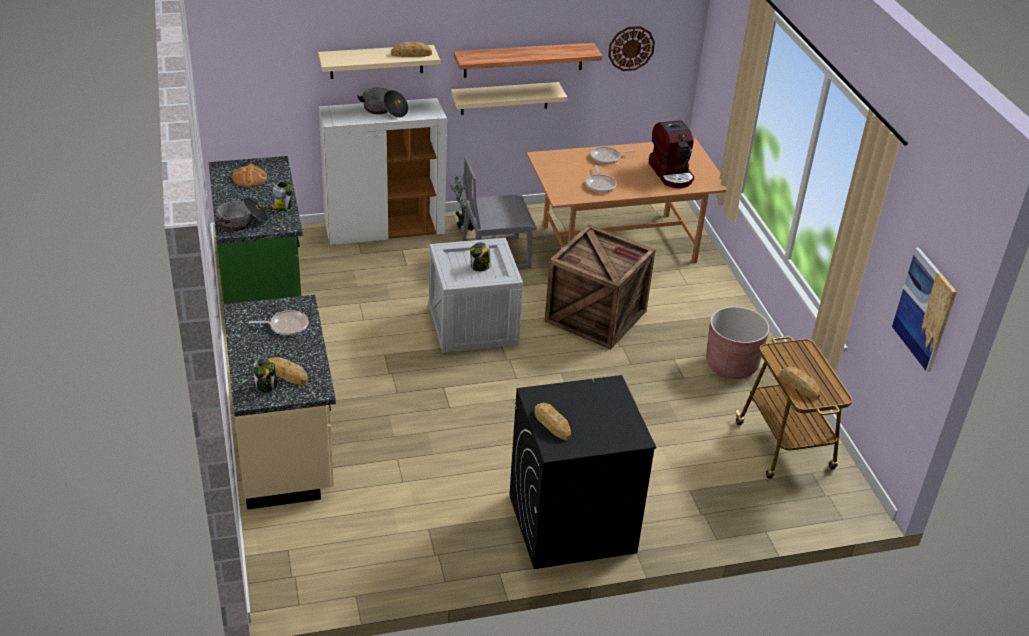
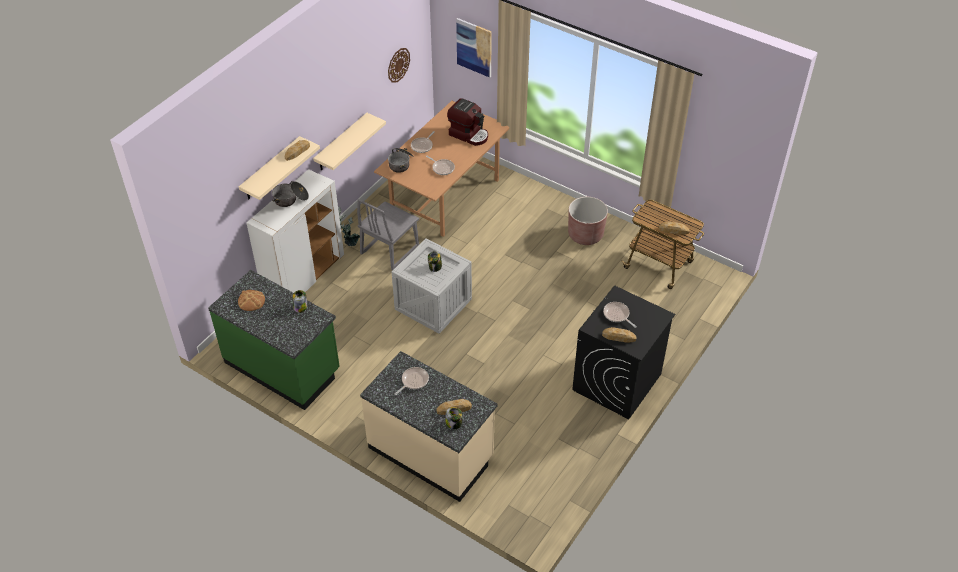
camera: 40 degrees left, 10 degrees up
cooking pot [217,197,268,231] -> cooking pot moved to [388,148,414,173]
shelf [454,43,602,78] -> none
crate [545,224,655,349] -> none
picture [892,248,957,372] -> picture moved to [456,18,492,78]
none -> frying pan [603,302,637,328]

